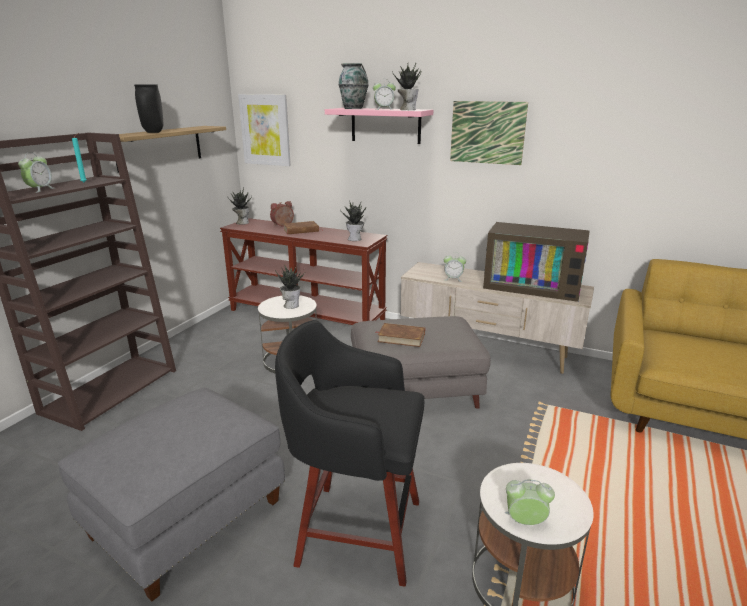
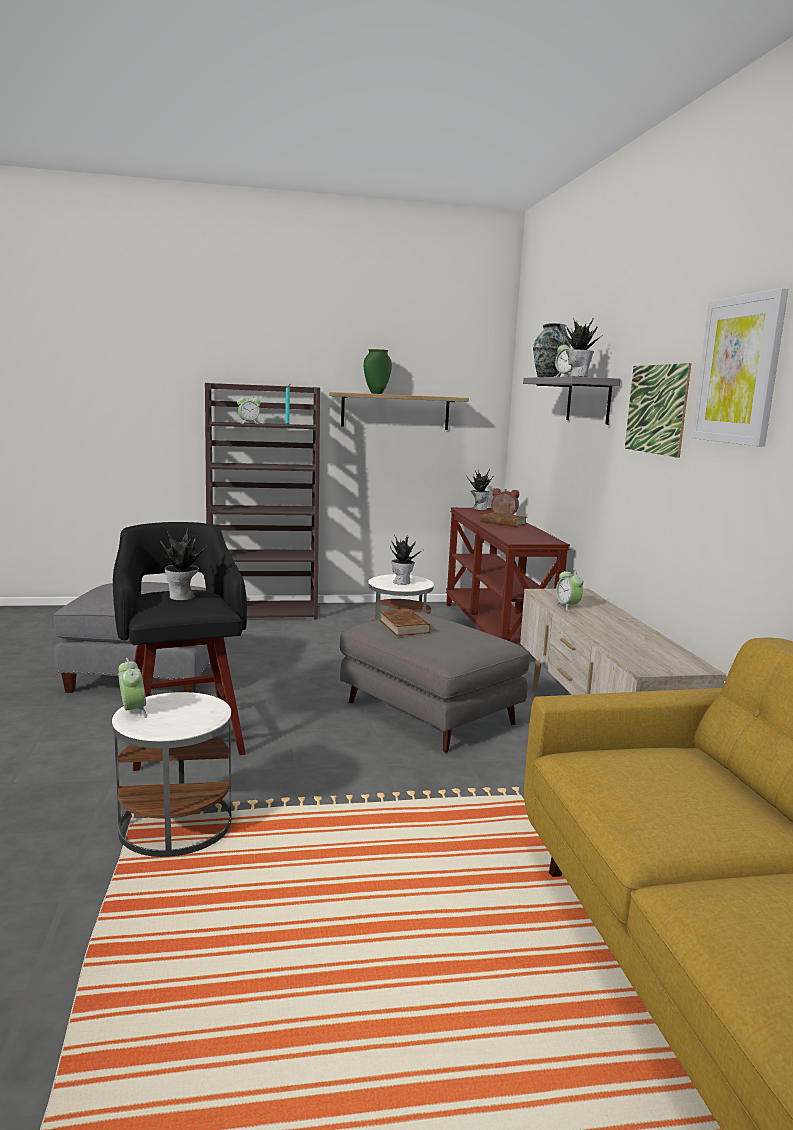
camera: 55 degrees right, 10 degrees down
black vase [134,85,164,133] -> green vase [364,349,392,394]
picture [238,94,291,166] -> picture moved to [692,288,788,447]
pink shelf [325,108,433,144] -> grey shelf [523,376,621,425]
potted plant [340,201,366,241] -> potted plant moved to [160,528,208,600]
television [483,222,590,302] -> none

